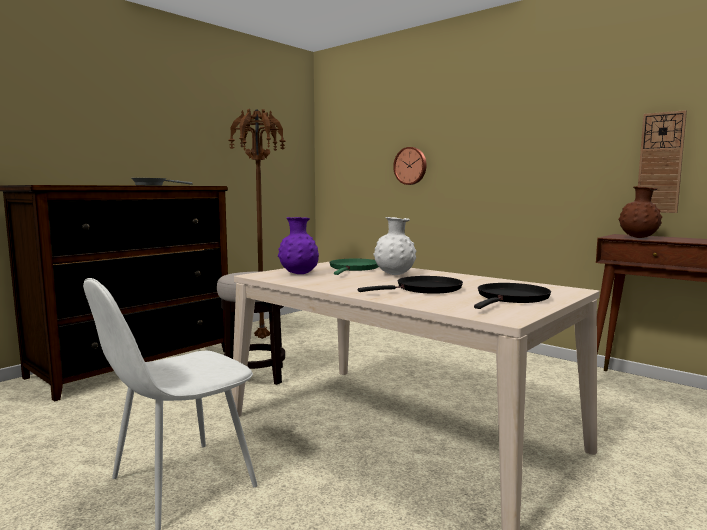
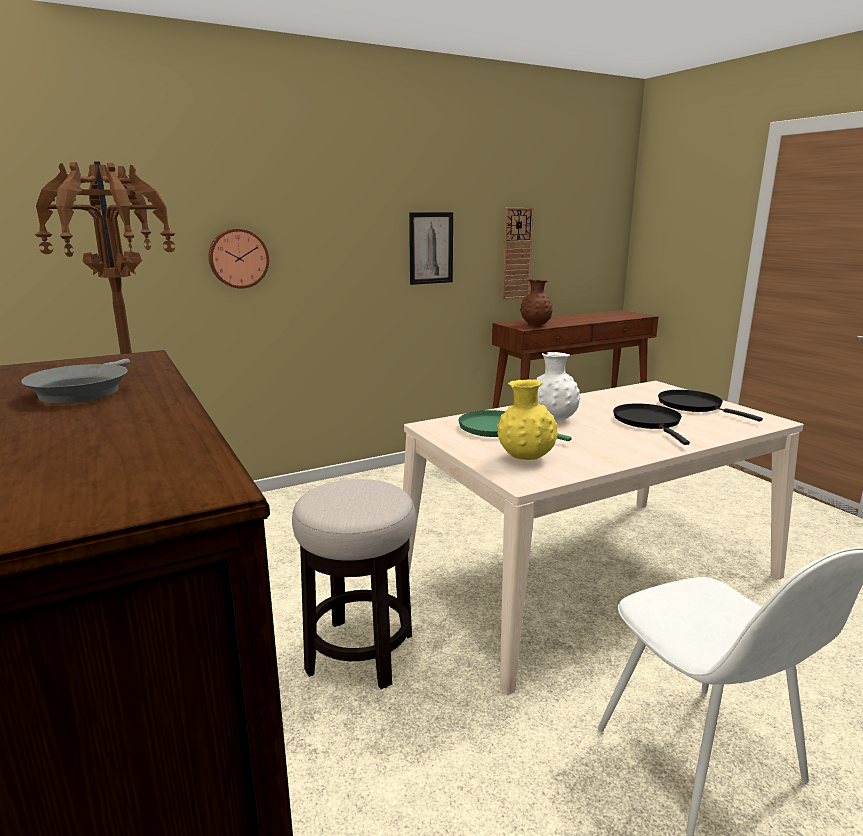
camera: 70 degrees left, 10 degrees up
purple vase [278,217,319,274] -> yellow vase [497,379,558,460]
none -> picture [409,212,453,285]

